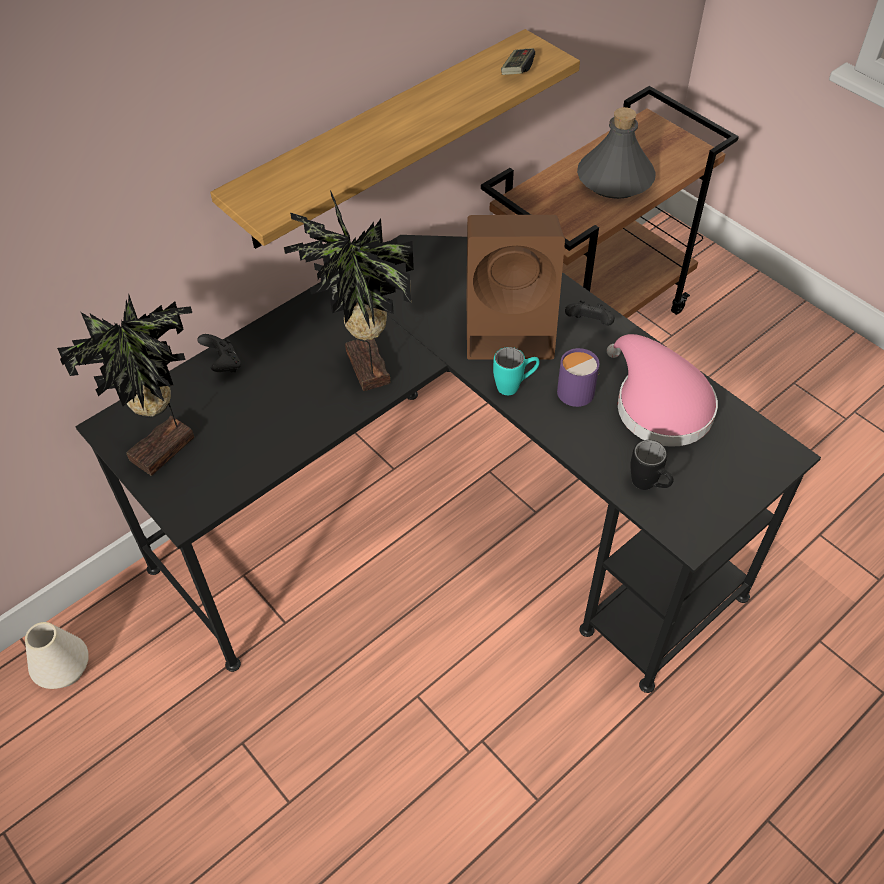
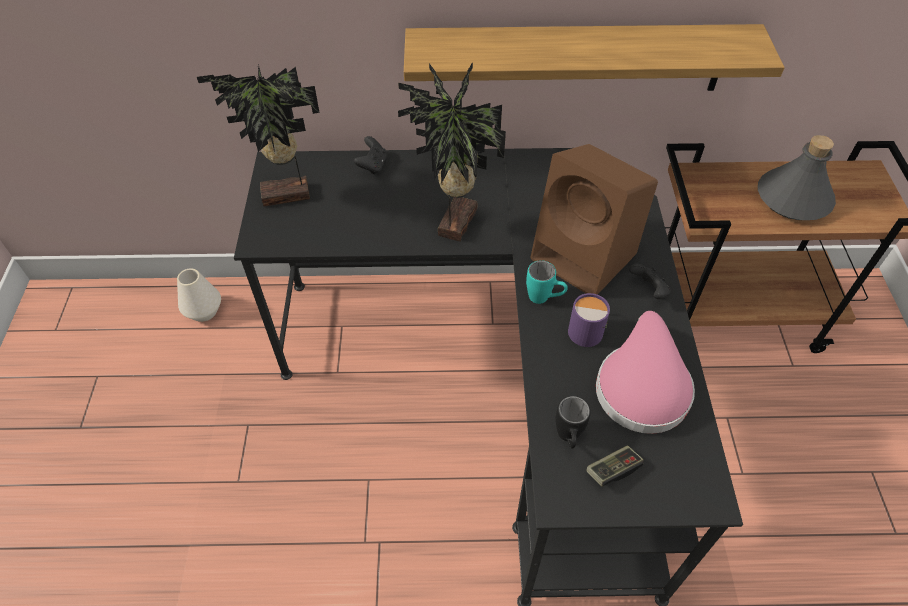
camera: 40 degrees right, 0 degrees up
game controller [501,48,535,75] -> game controller moved to [586,446,644,487]

